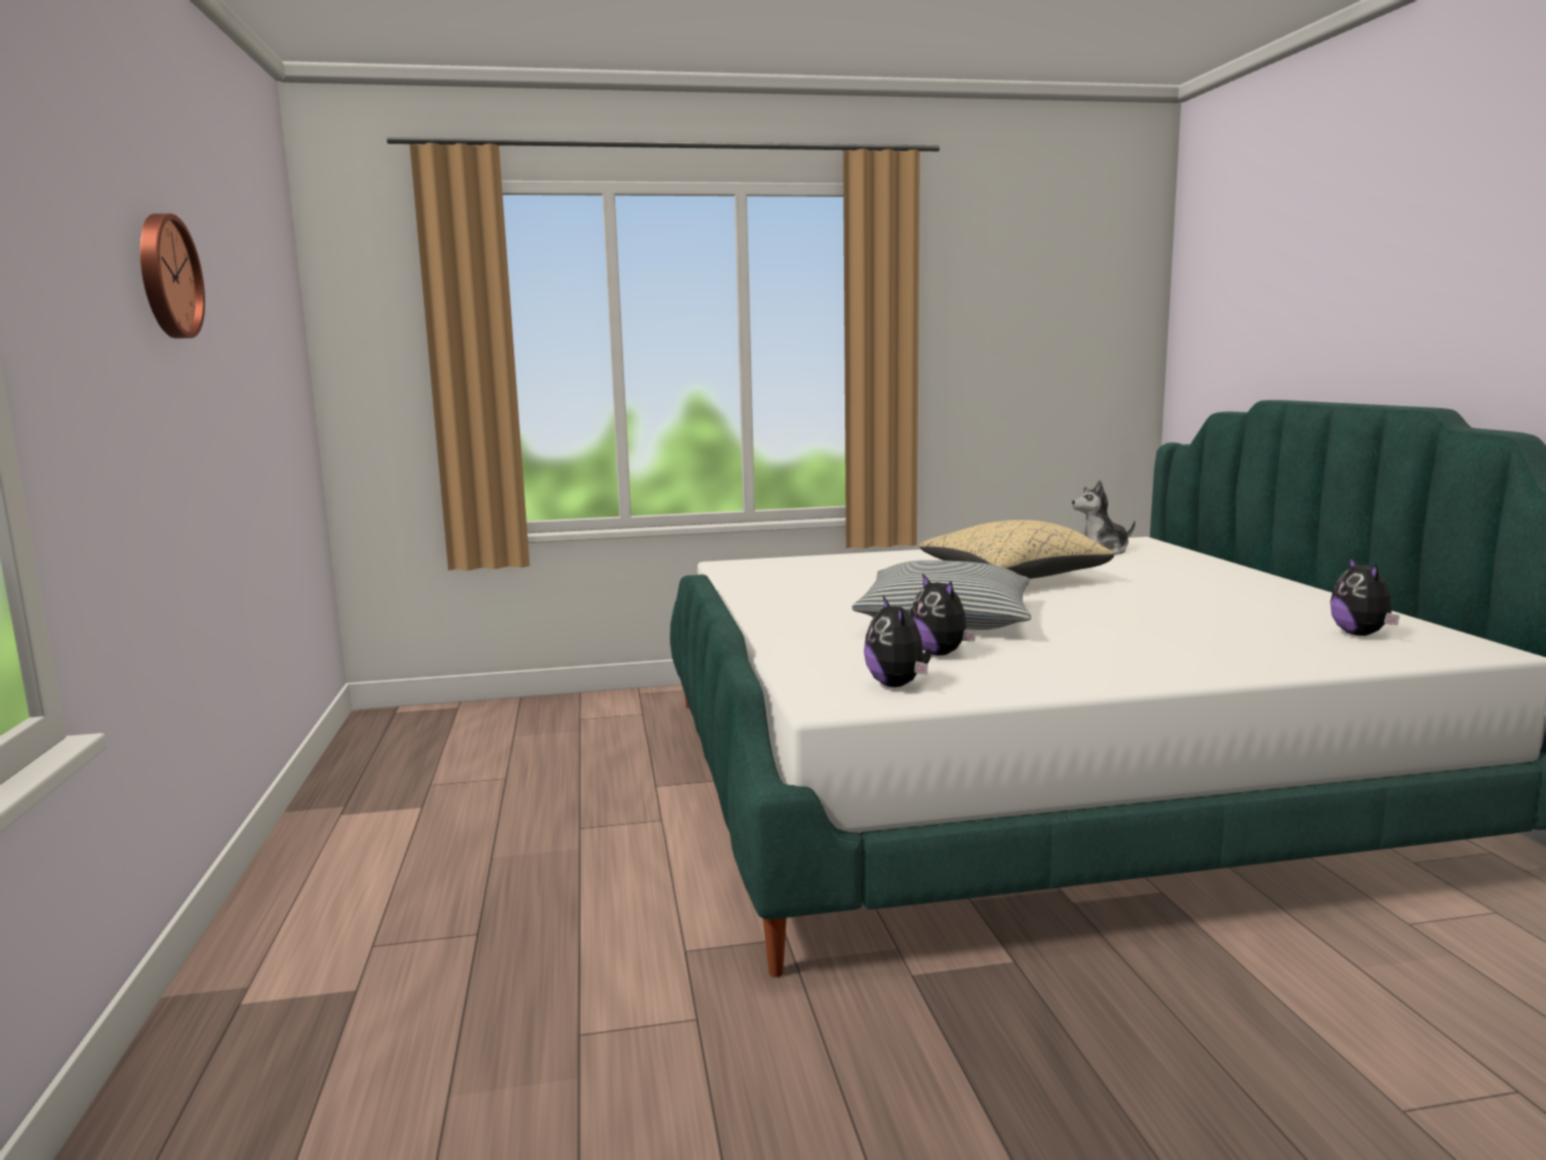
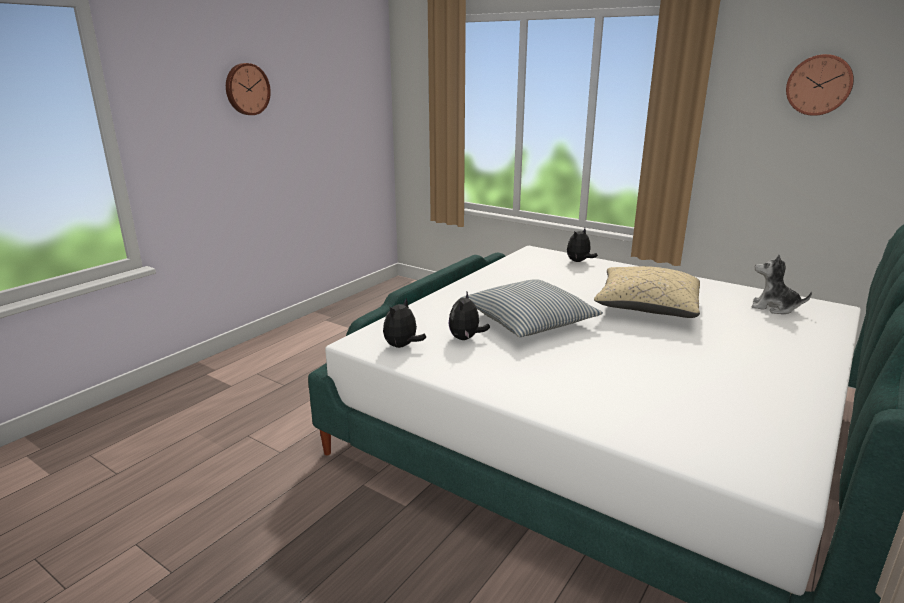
camera: 45 degrees right, 10 degrees up
plush toy [1330,556,1400,636] -> plush toy moved to [567,228,598,262]
none -> wall clock [786,54,854,116]

